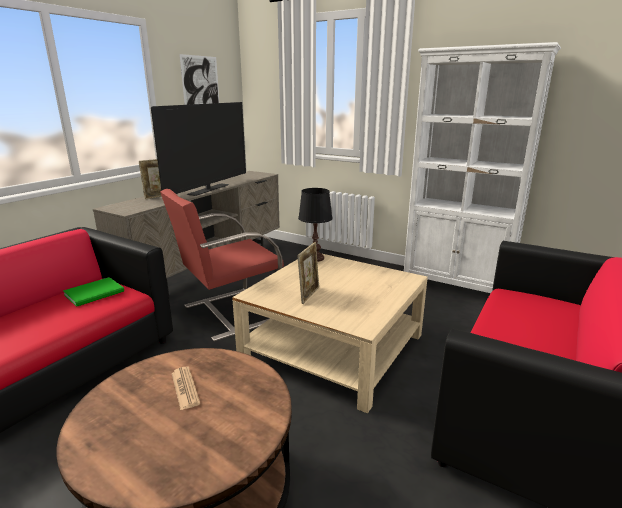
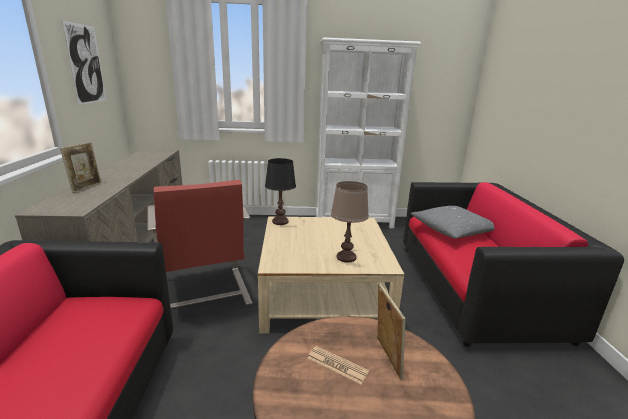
camera: 35 degrees left, 0 degrees up
green book [63,277,124,307] -> none
television [151,102,246,196] -> none
red armchair [160,189,284,341] -> red armchair turned 45 degrees counterclockwise [148,180,253,309]
picture frame [297,242,319,304] -> picture frame moved to [377,283,406,380]
none -> brown table lamp [331,181,369,263]
none -> grey pillow [410,206,494,239]

